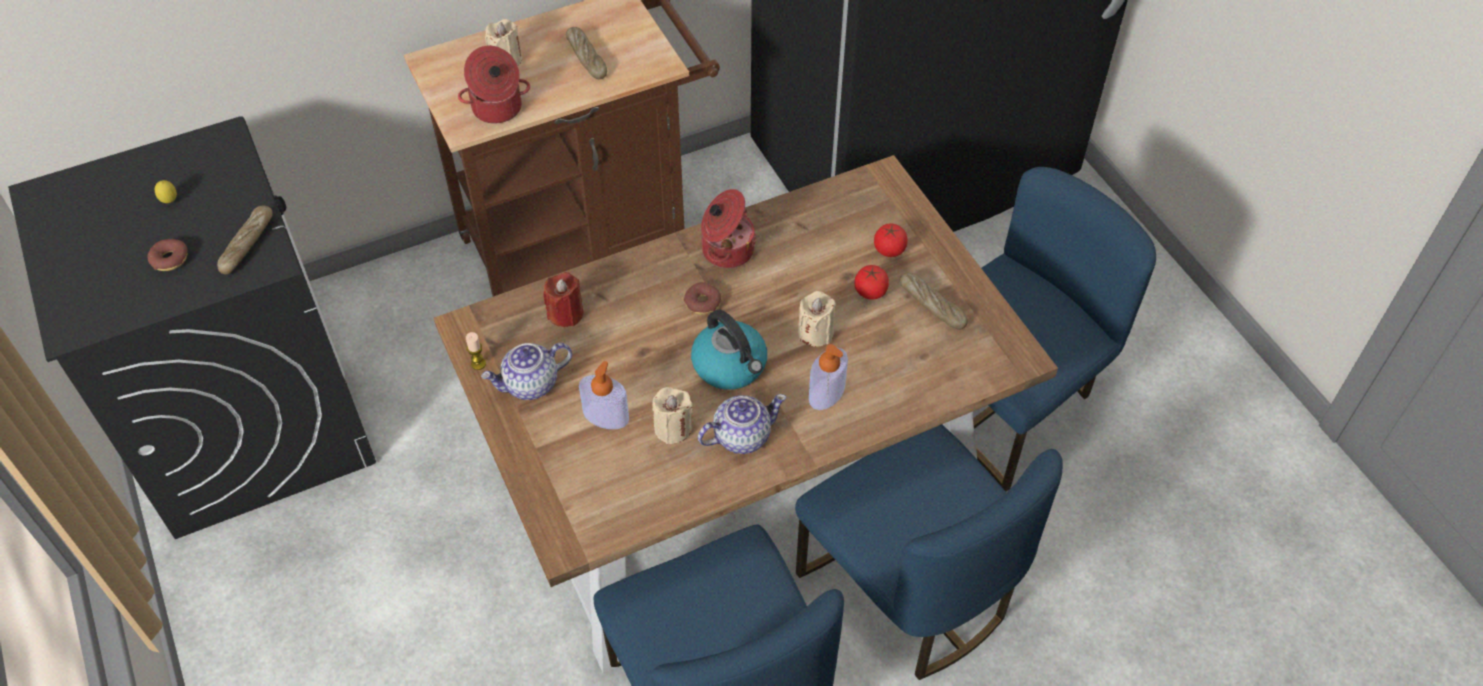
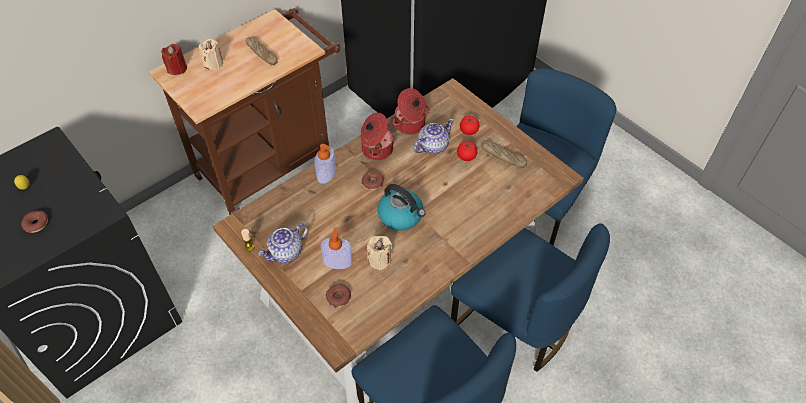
camera: 15 degrees left, 0 degrees up
bread [217,205,273,274] -> none
cooking pot [458,46,530,124] -> cooking pot moved to [390,88,430,134]
red candle [543,272,583,327] -> red candle moved to [161,44,187,75]
teapot [698,394,786,454] -> teapot moved to [414,119,454,154]
beige candle [798,291,836,347] -> none
soap dispenser [809,344,848,410] -> soap dispenser moved to [315,144,336,184]
none -> donut [326,284,351,308]

